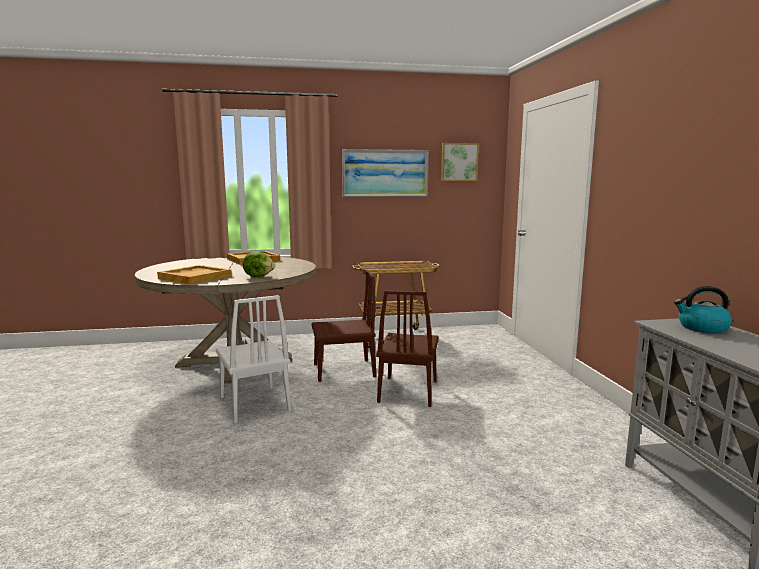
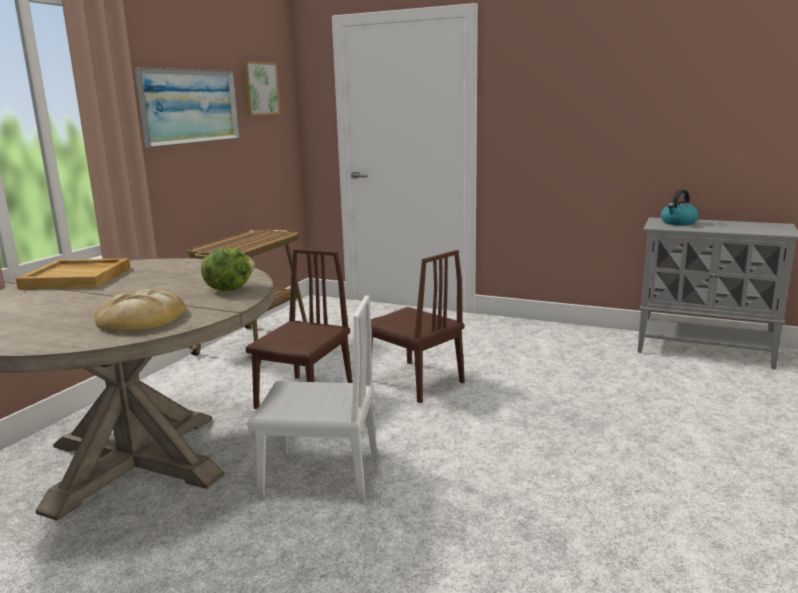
camera: 55 degrees left, 5 degrees up
beige tray [157,265,232,284] -> bread [95,289,186,332]

